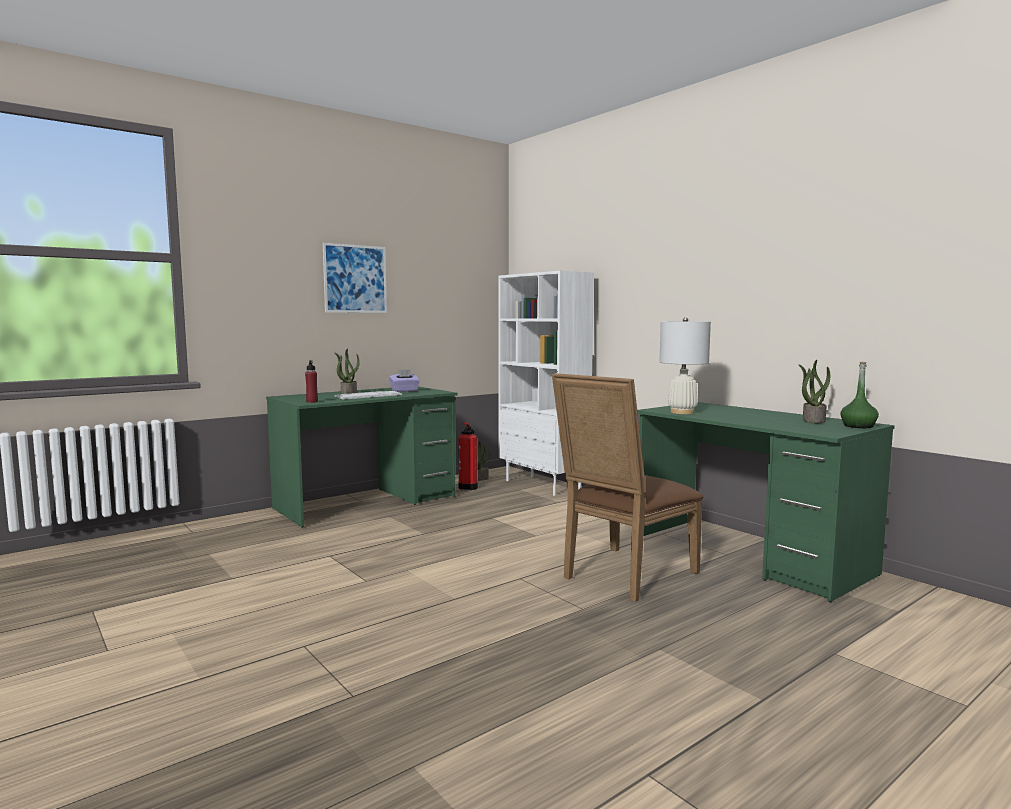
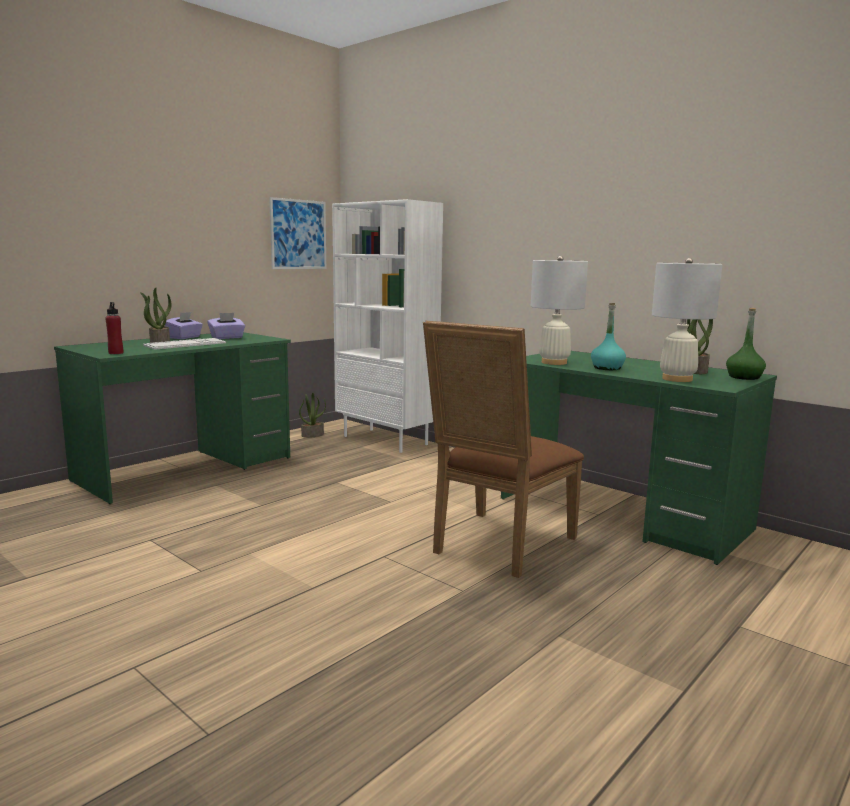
camera: 10 degrees left, 5 degrees up
picture [323,243,387,313] -> picture moved to [269,197,326,269]
fire extinguisher [458,422,478,490] -> none
none -> purple tissue box [165,312,203,339]
none -> turquoise bottle [591,303,626,370]
none -> white table lamp [652,258,722,382]

